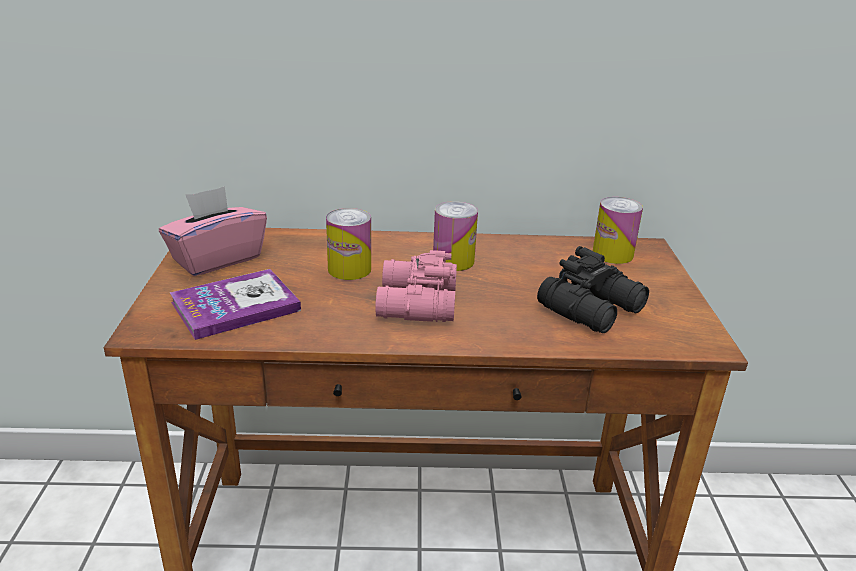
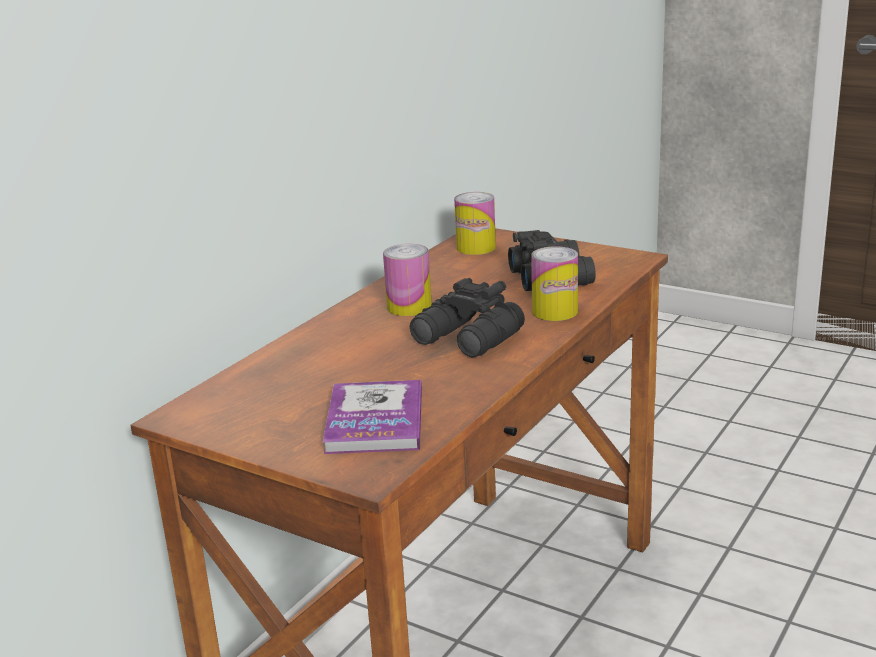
camera: 55 degrees left, 5 degrees down
pink tissue box [159,186,267,276] -> none
can [326,208,371,280] -> can moved to [531,246,578,321]
pink binoculars [375,250,457,322] -> black binoculars [410,278,525,358]

